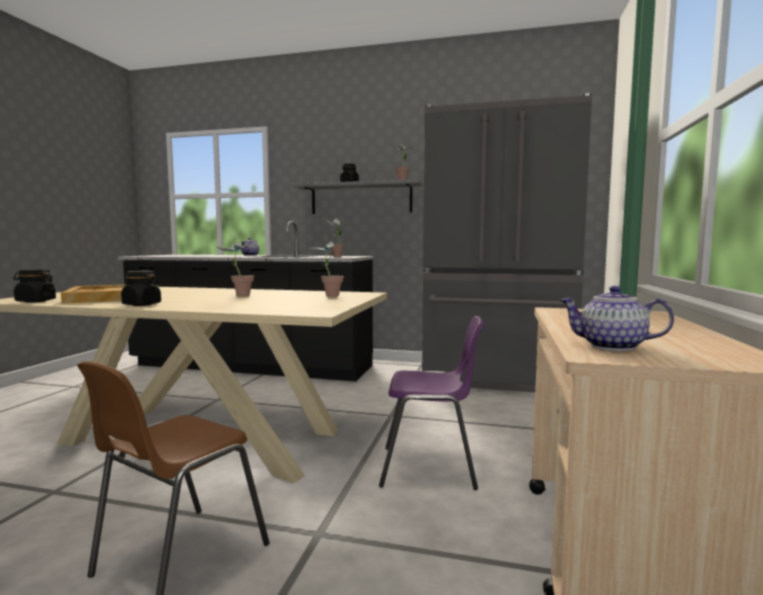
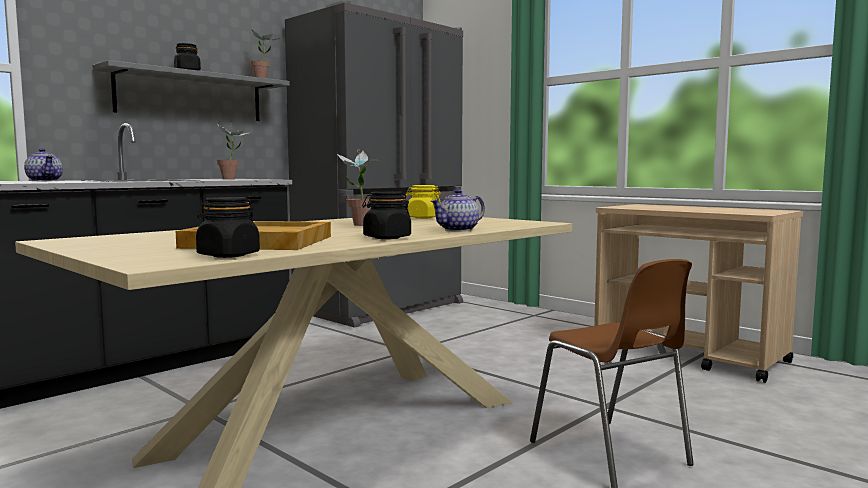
camera: 60 degrees left, 0 degrees up
potted plant [307,238,344,297] -> yellow jar [406,185,441,219]
purple chair [379,316,483,490] -> none
teapot [560,286,674,351] -> teapot moved to [430,189,485,231]

